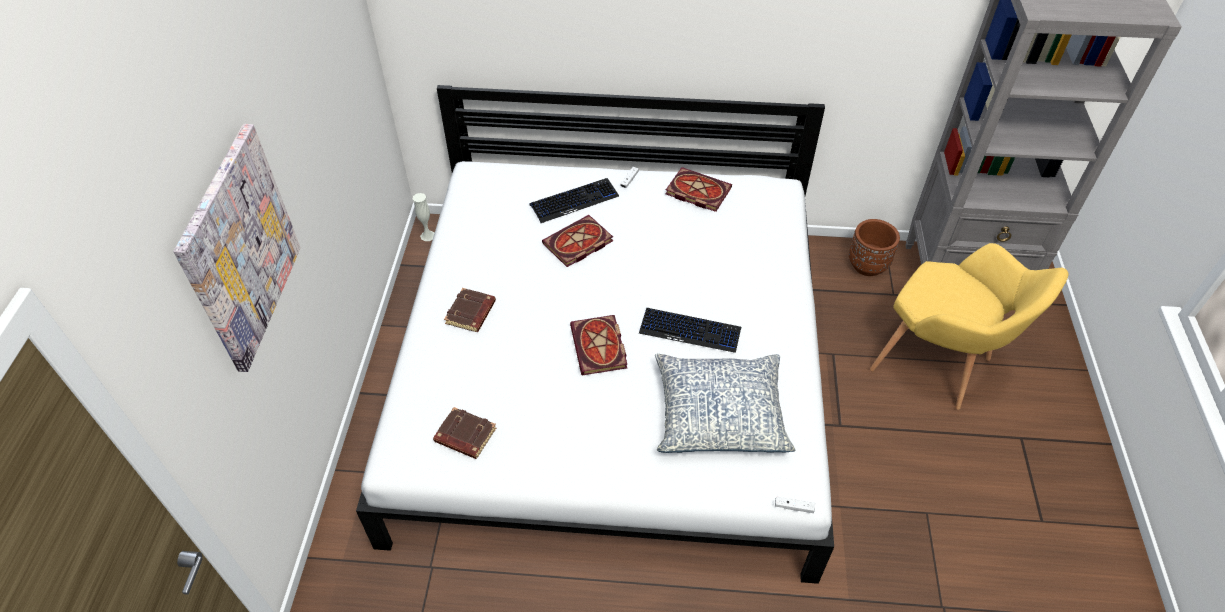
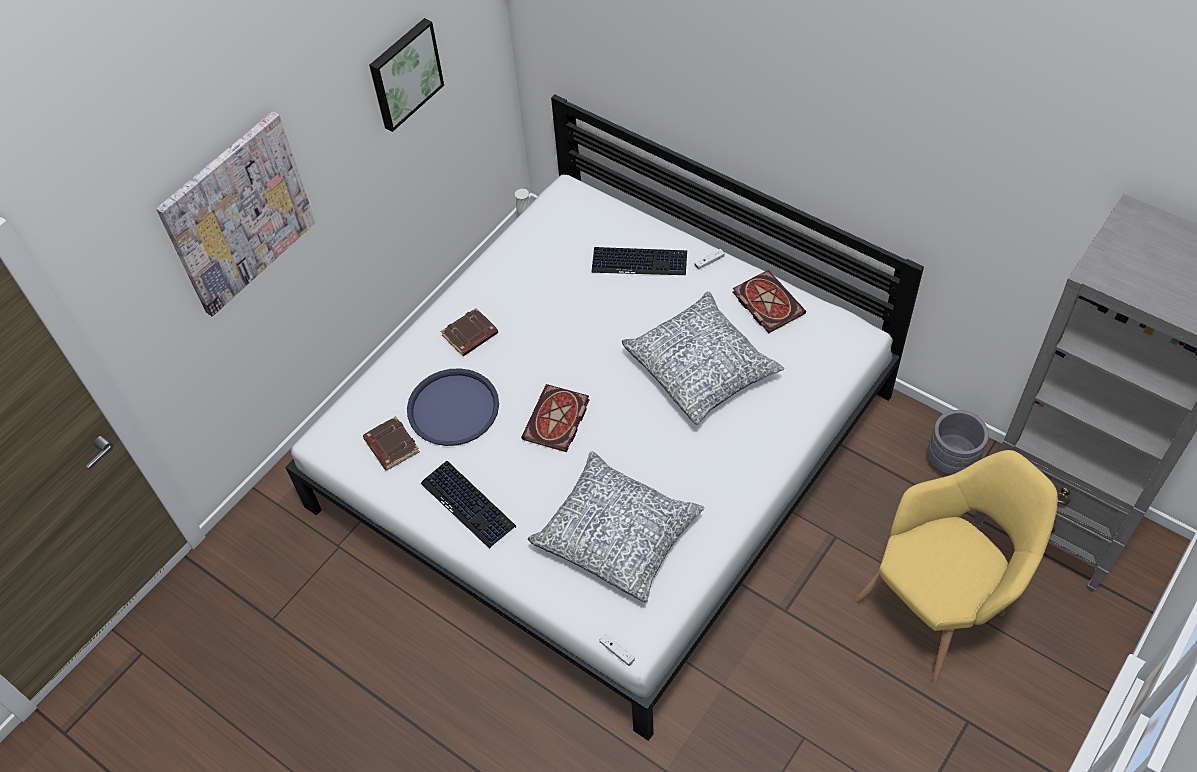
camera: 35 degrees right, 5 degrees up
book [542,215,613,267] -> none
keyboard [639,308,741,353] -> keyboard moved to [420,461,516,549]
brown planter [849,219,900,276] -> grey planter [928,410,989,475]
yellow armchair [870,243,1069,410] -> yellow armchair turned 105 degrees counterclockwise [855,450,1058,684]
none -> picture [369,18,444,132]
none -> blue tray [407,368,499,446]
none -> pillow [622,291,784,425]

